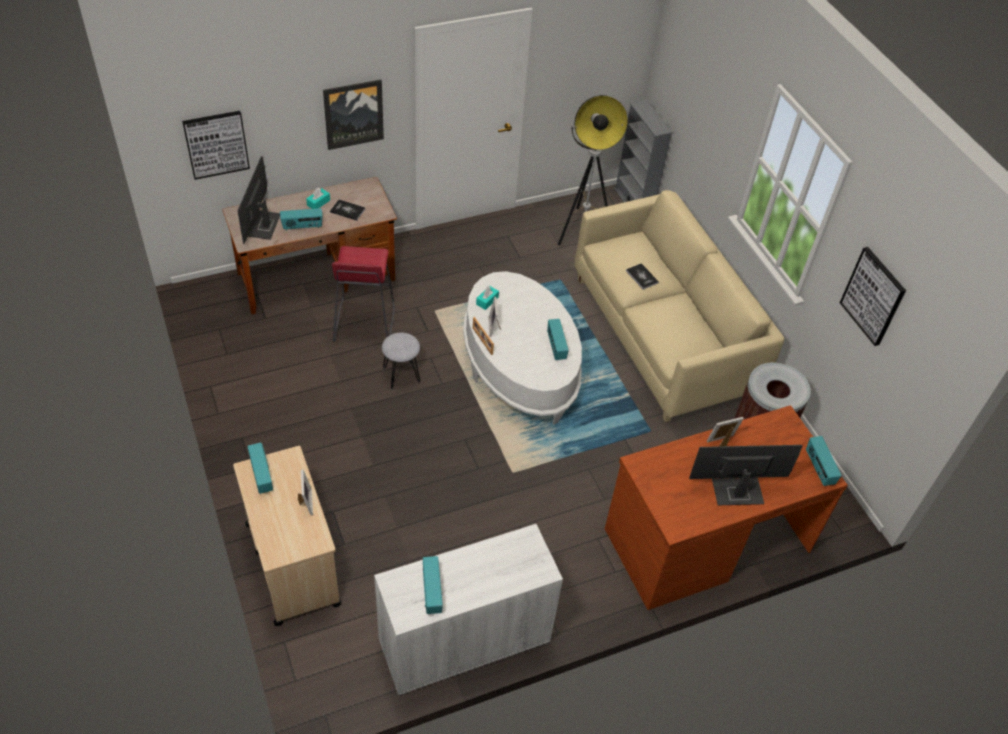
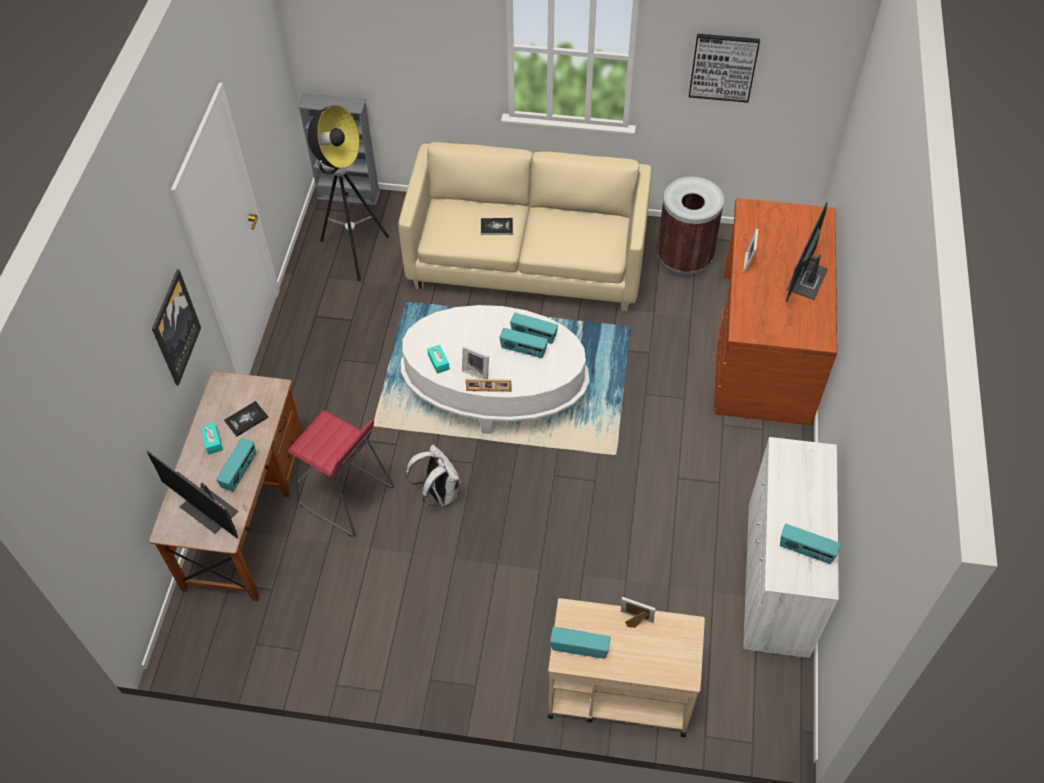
camera: 55 degrees left, 5 degrees up
picture [182,111,250,180] -> none
grey stool [382,332,420,390] -> white backpack [406,444,462,506]
radio [806,436,842,486] -> radio moved to [499,328,548,358]

